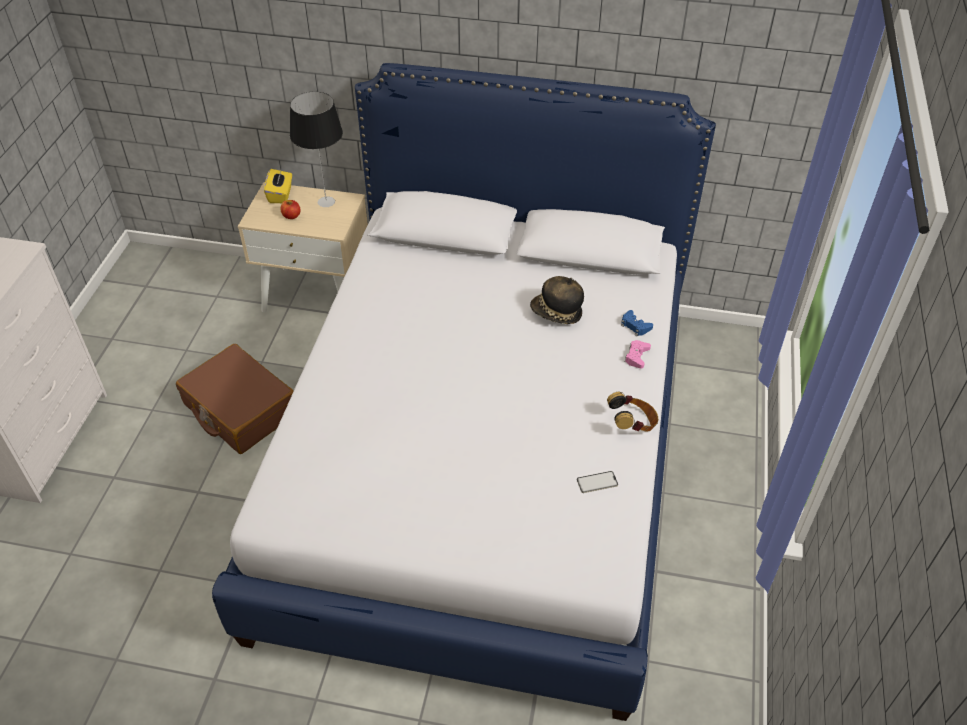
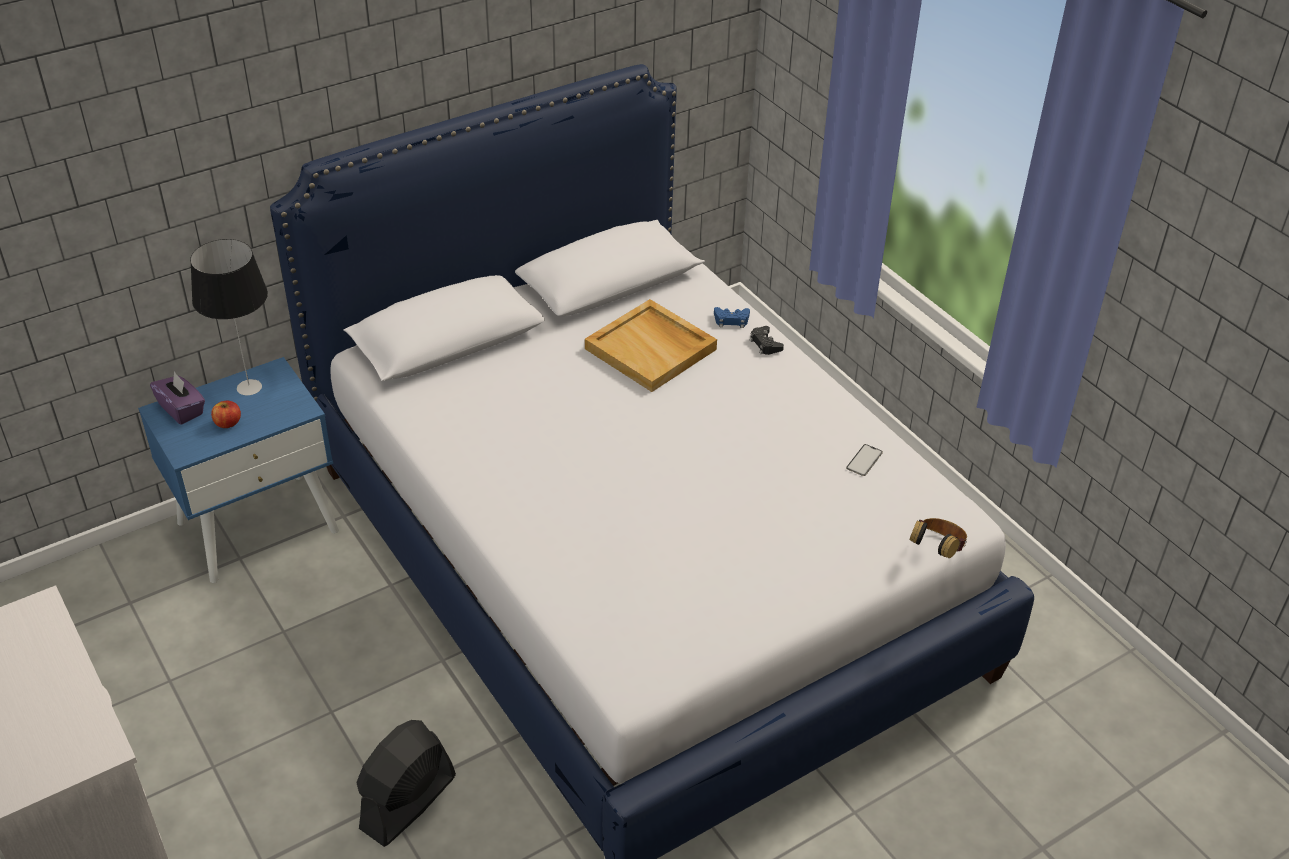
camera: 45 degrees left, 5 degrees down
brown suitcase [176,344,293,454] -> none
beige nightstand [238,182,368,312] -> blue nightstand [138,357,339,583]
yellow tissue box [264,169,292,203] -> purple tissue box [150,371,205,425]
hat [530,276,584,324] -> beige tray [585,299,717,392]
headphones [607,392,658,432] -> headphones moved to [910,518,967,558]
pink game controller [624,340,651,369] -> black game controller [750,326,784,355]
none -> black fan [356,720,456,847]

